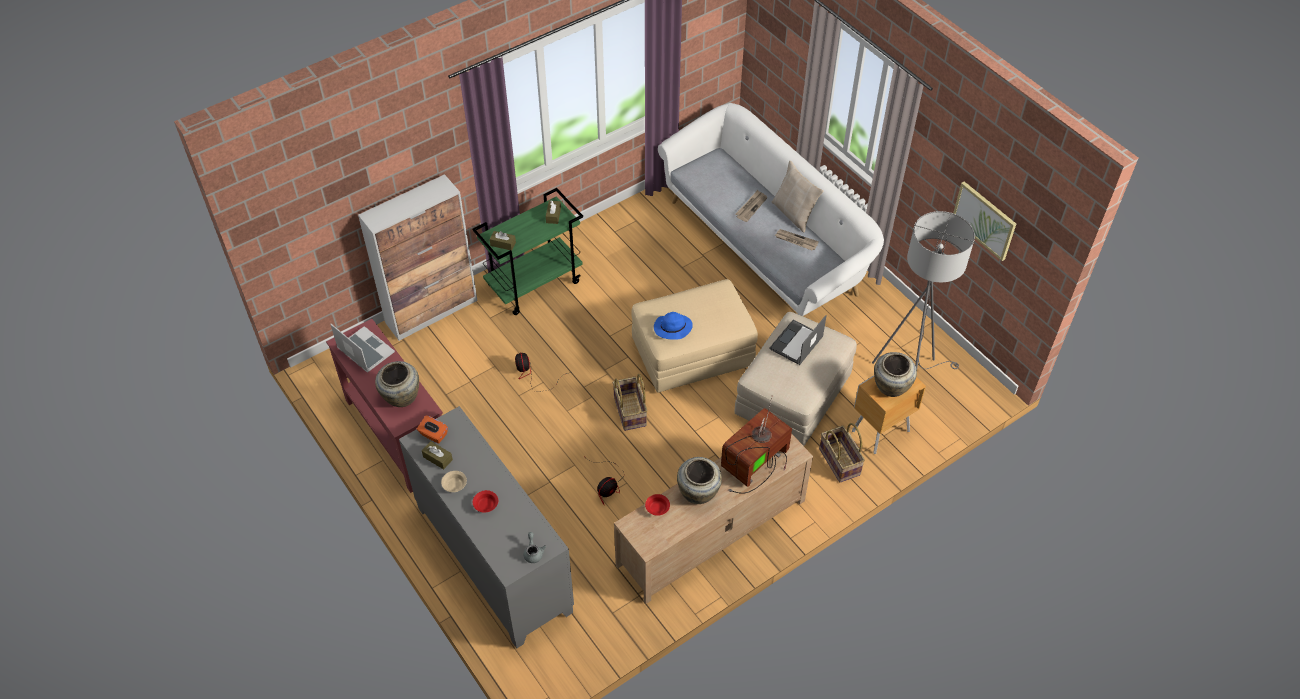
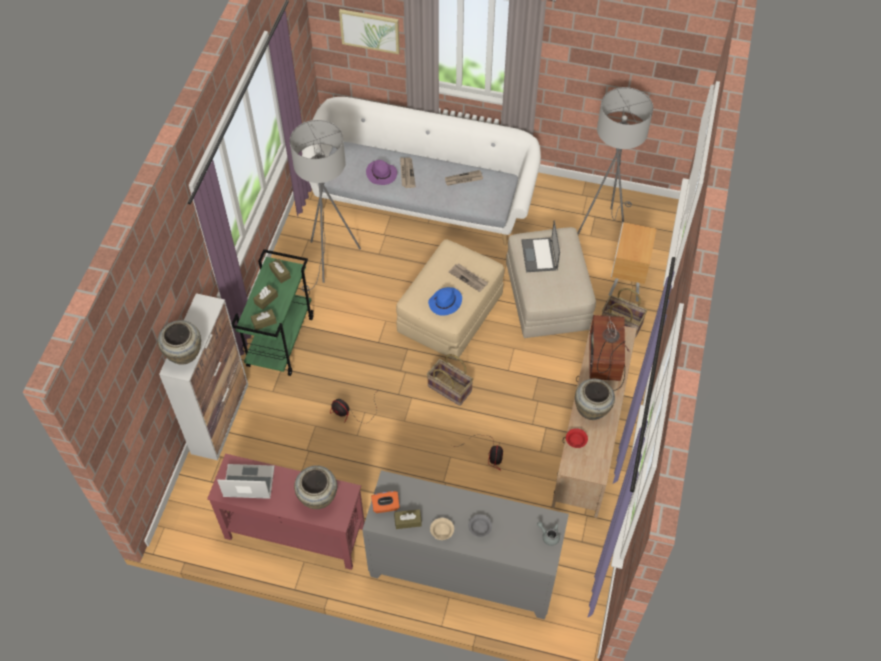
camera: 40 degrees left, 5 degrees up
red bowl [473,490,498,513] -> grey bowl [468,514,492,537]
beige pillow [772,161,823,232] -> none
beige vase [874,352,917,397] -> beige vase moved to [158,320,201,365]
picture [953,181,1016,261] -> picture moved to [339,9,400,54]
none -> brown tissue box [253,285,278,310]
none -> grey floor lamp [290,120,361,292]
none -> purple hat [366,160,397,185]
none -> newspaper [448,263,488,292]

